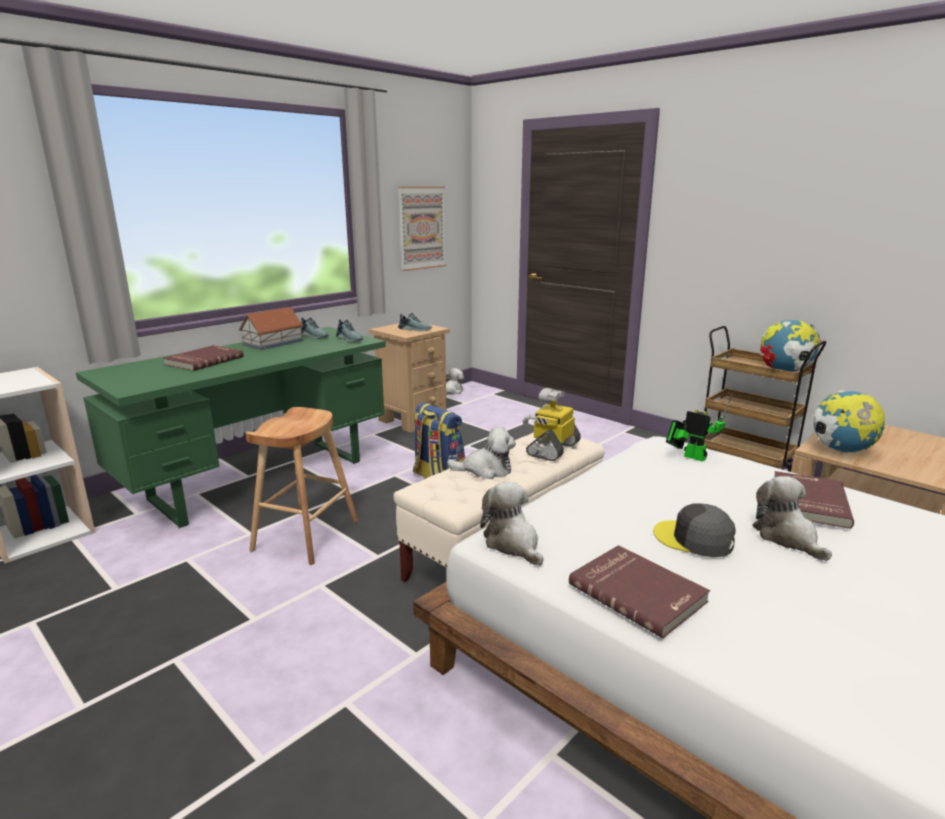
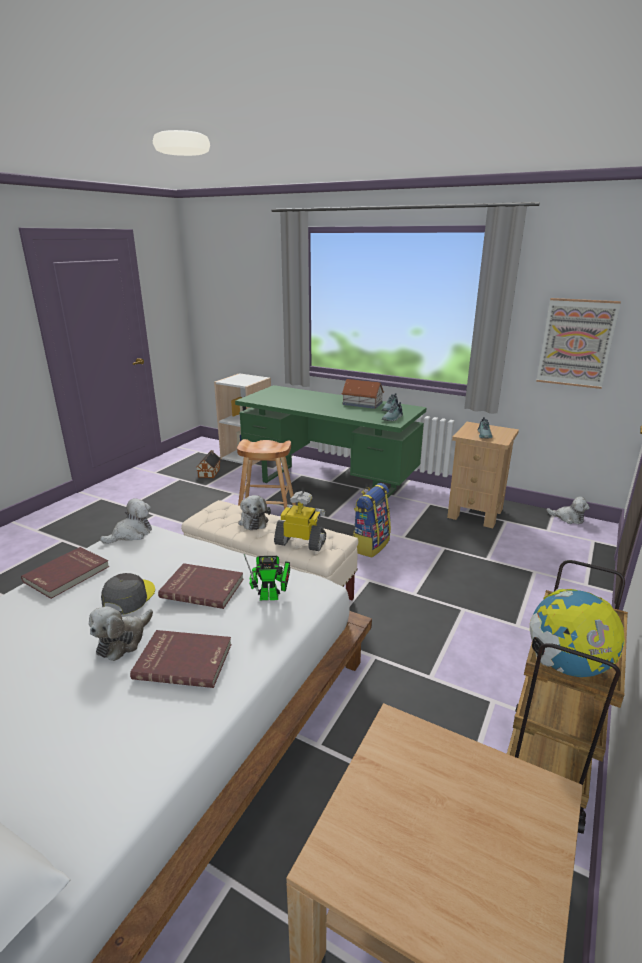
camera: 75 degrees right, 5 degrees up
red book [163,345,244,371] -> red book moved to [158,563,244,609]
toy robot [666,391,734,462] -> toy robot turned 60 degrees clockwise [244,554,290,600]
plush toy [752,476,832,561] -> plush toy turned 150 degrees clockwise [89,606,153,661]
globe [813,390,885,453] -> none
none -> toy house [197,450,221,478]

